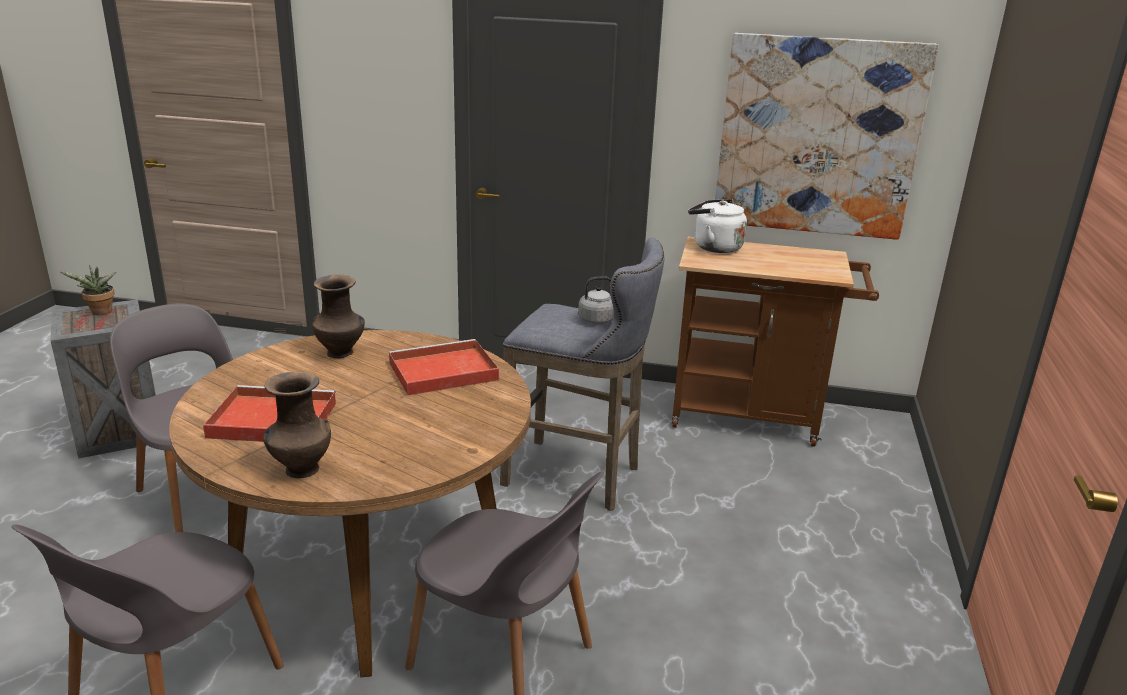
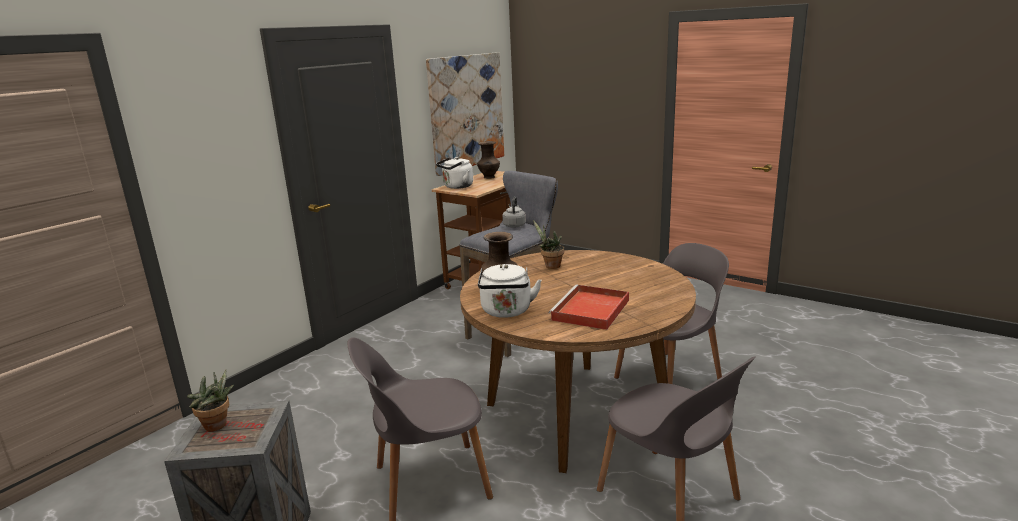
camera: 65 degrees left, 5 degrees down
brown vase [263,372,331,478] -> brown vase moved to [477,141,500,179]
red tray [389,339,499,395] -> potted plant [533,220,564,269]
none -> white kettle [478,264,542,318]

